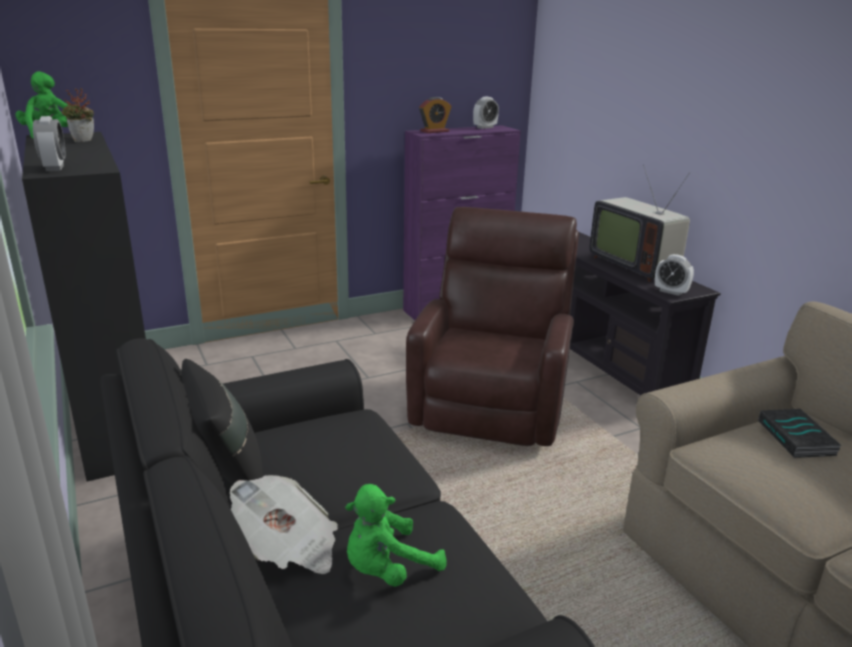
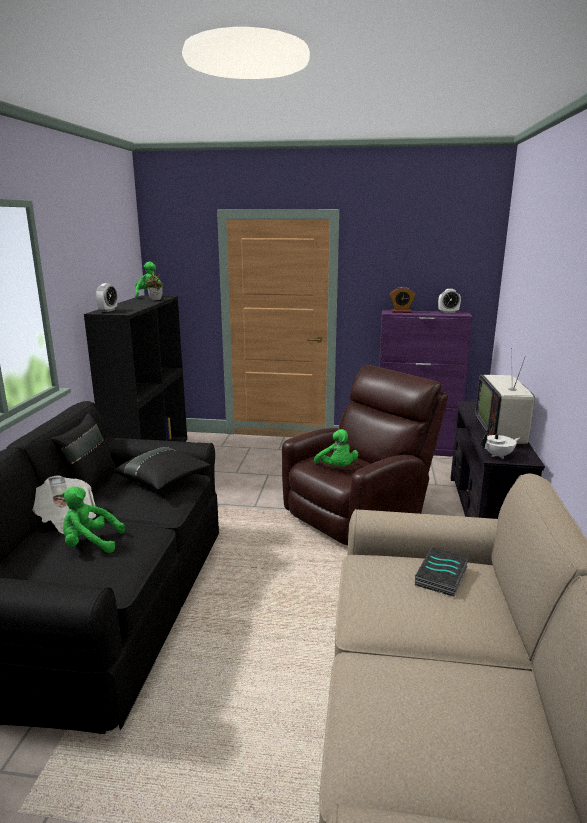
camera: 35 degrees right, 5 degrees down
alarm clock [655,254,694,296] -> white teapot [481,432,520,459]
none -> black pillow [113,447,210,490]
none -> green plush toy [314,429,359,467]

